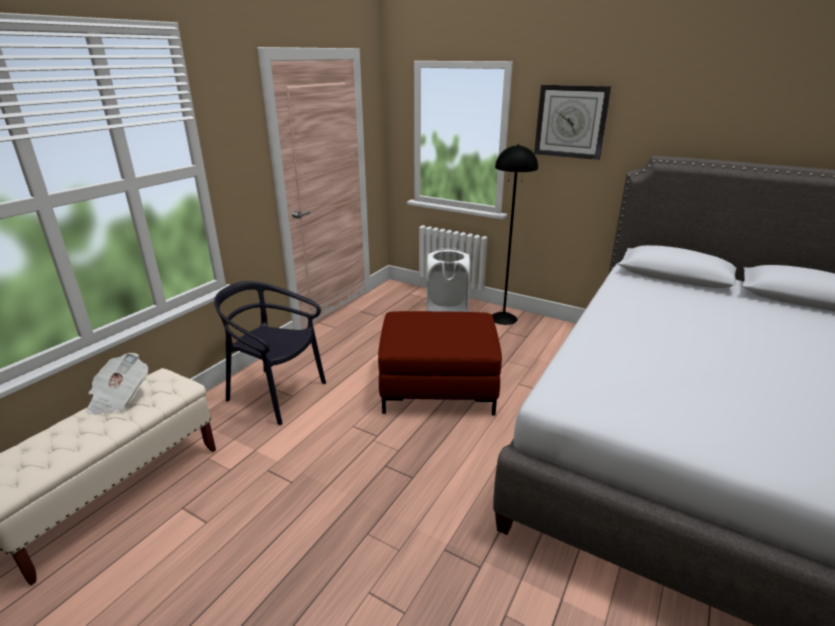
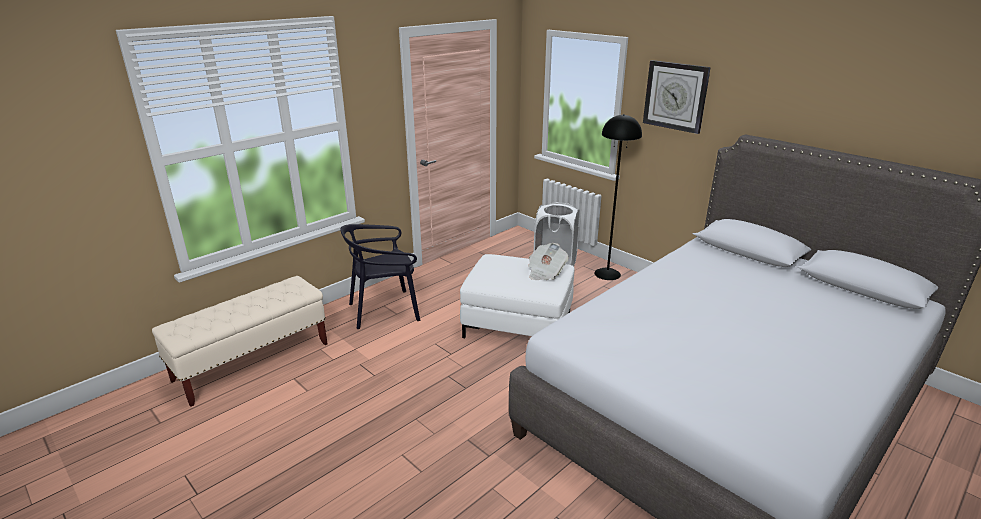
camera: 15 degrees right, 0 degrees up
newspaper [86,353,148,415] -> newspaper moved to [528,243,568,280]
black chair [214,281,326,425] -> black chair turned 60 degrees counterclockwise [340,224,420,329]
red ottoman [378,311,502,416] -> white ottoman [460,254,575,338]

